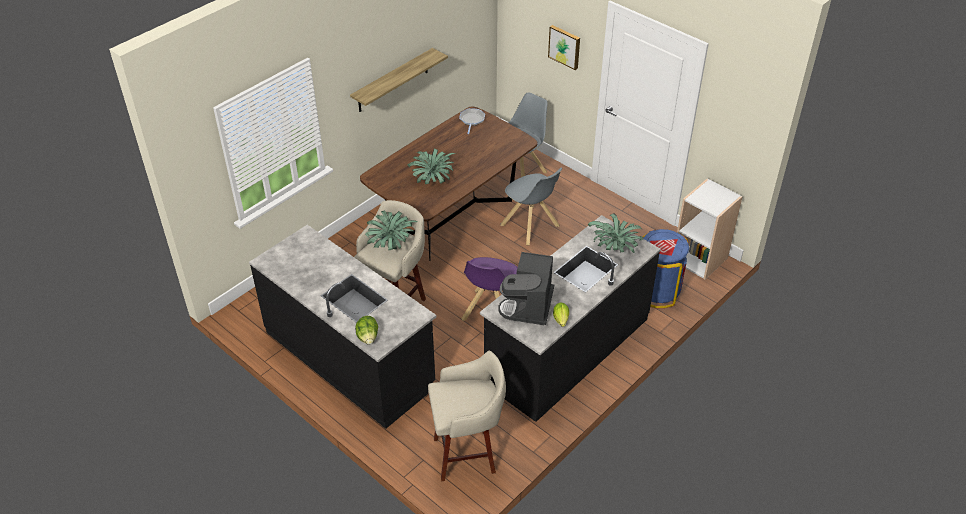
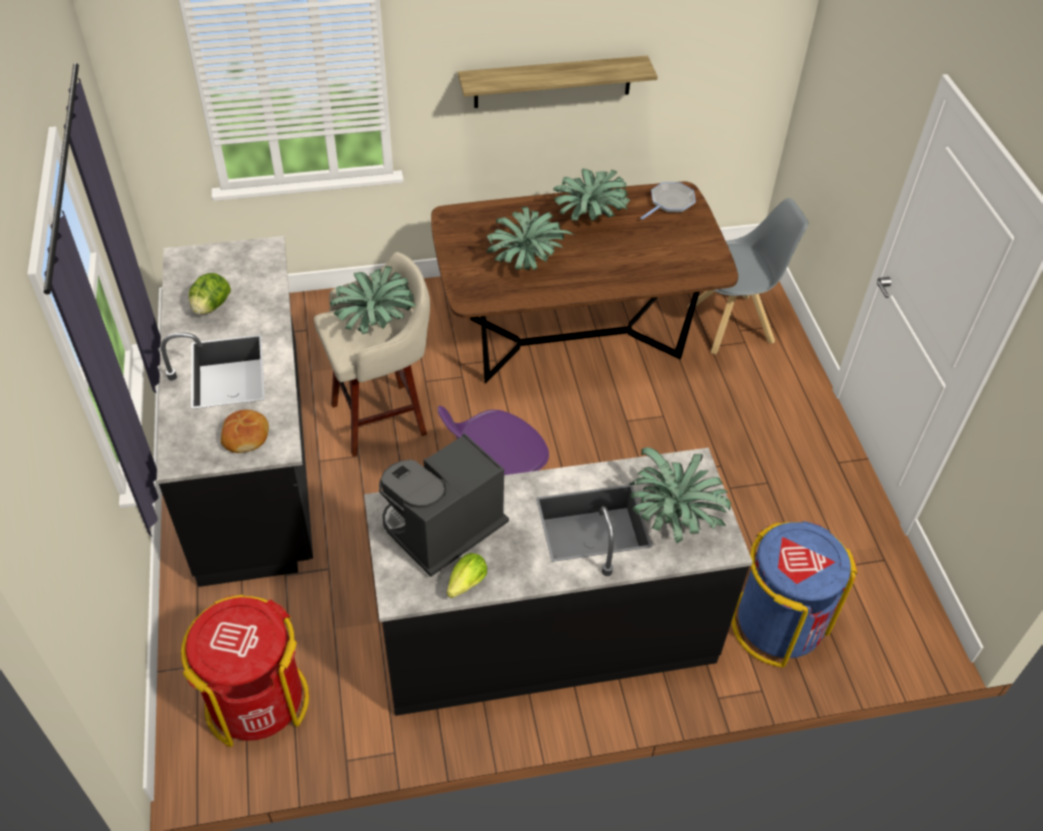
camera: 35 degrees right, 5 degrees up
lettuce [355,316,378,344] -> lettuce moved to [189,273,231,315]
beige stool [428,351,506,481] -> red trash can [181,595,309,747]
grey chair [500,167,562,245] -> none
picture [548,25,580,70] -> none
bookcase [677,178,743,279] -> none
none -> bread [221,410,269,453]
none -> potted plant [553,169,630,221]

